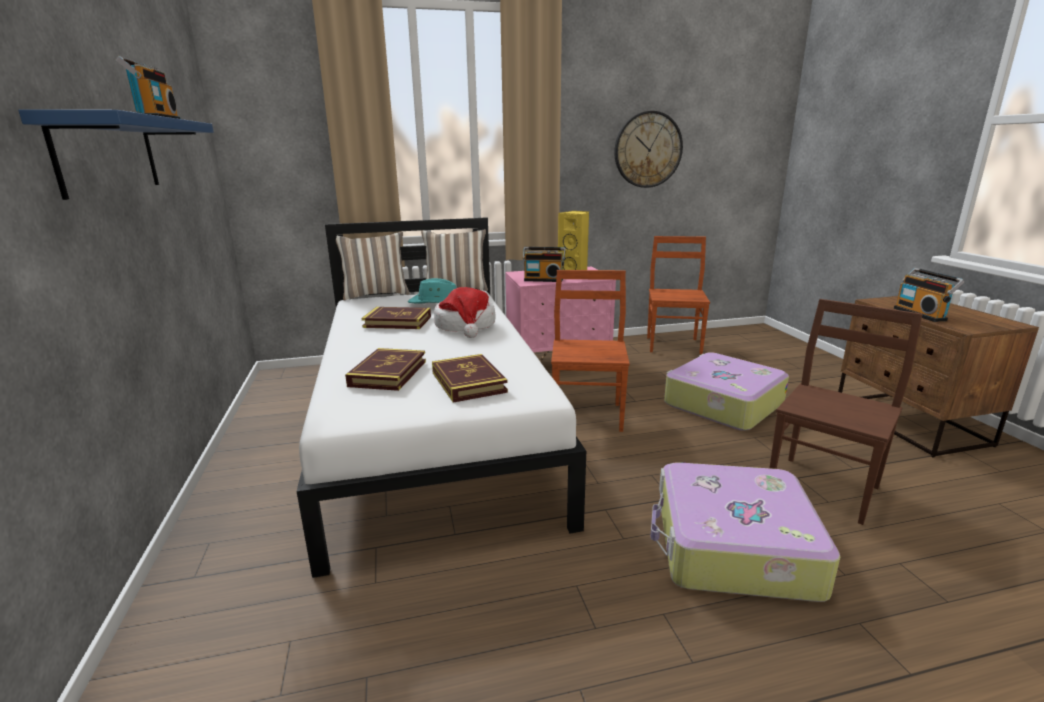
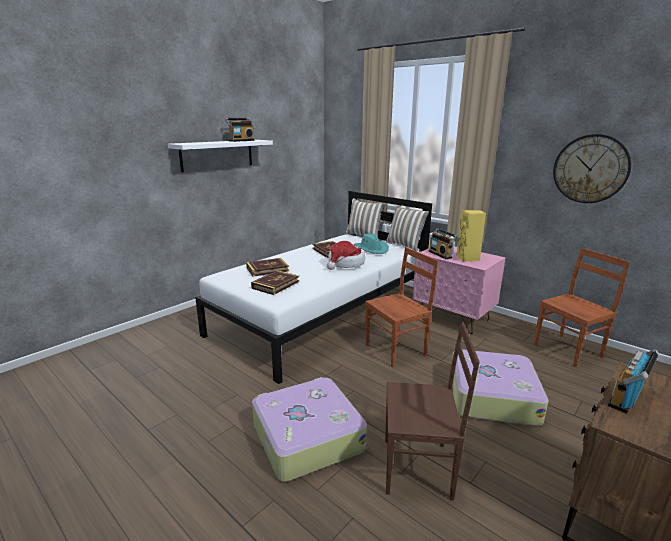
camera: 55 degrees right, 0 degrees up
blue shelf [18,109,214,200] -> white shelf [168,140,273,172]

